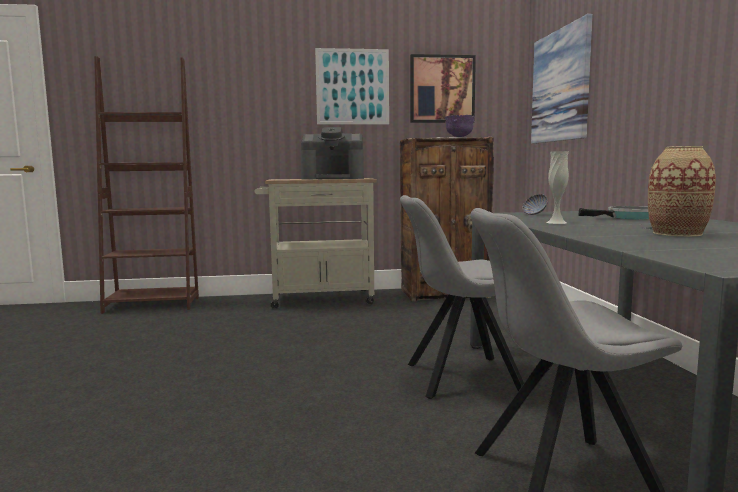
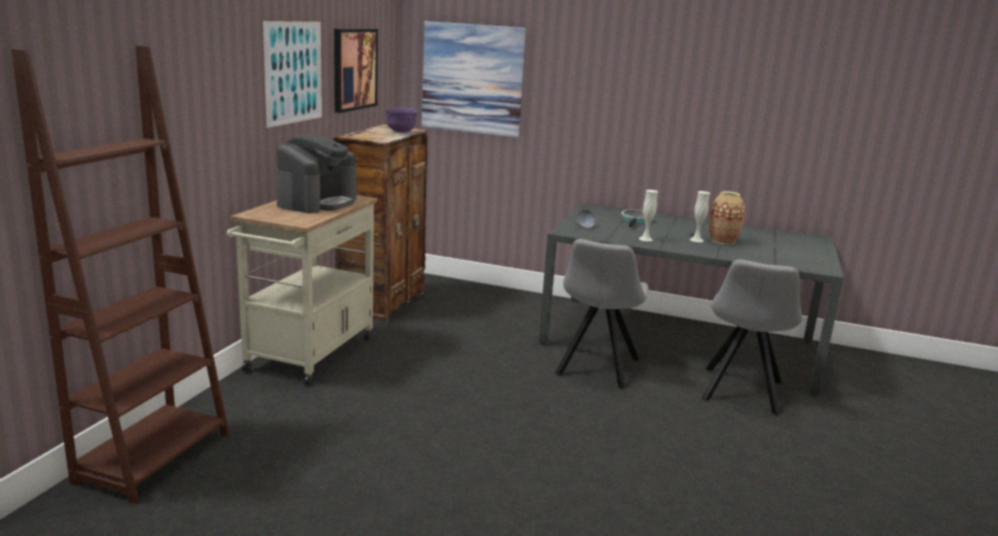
camera: 65 degrees left, 10 degrees up
none -> white vase [690,191,710,242]

